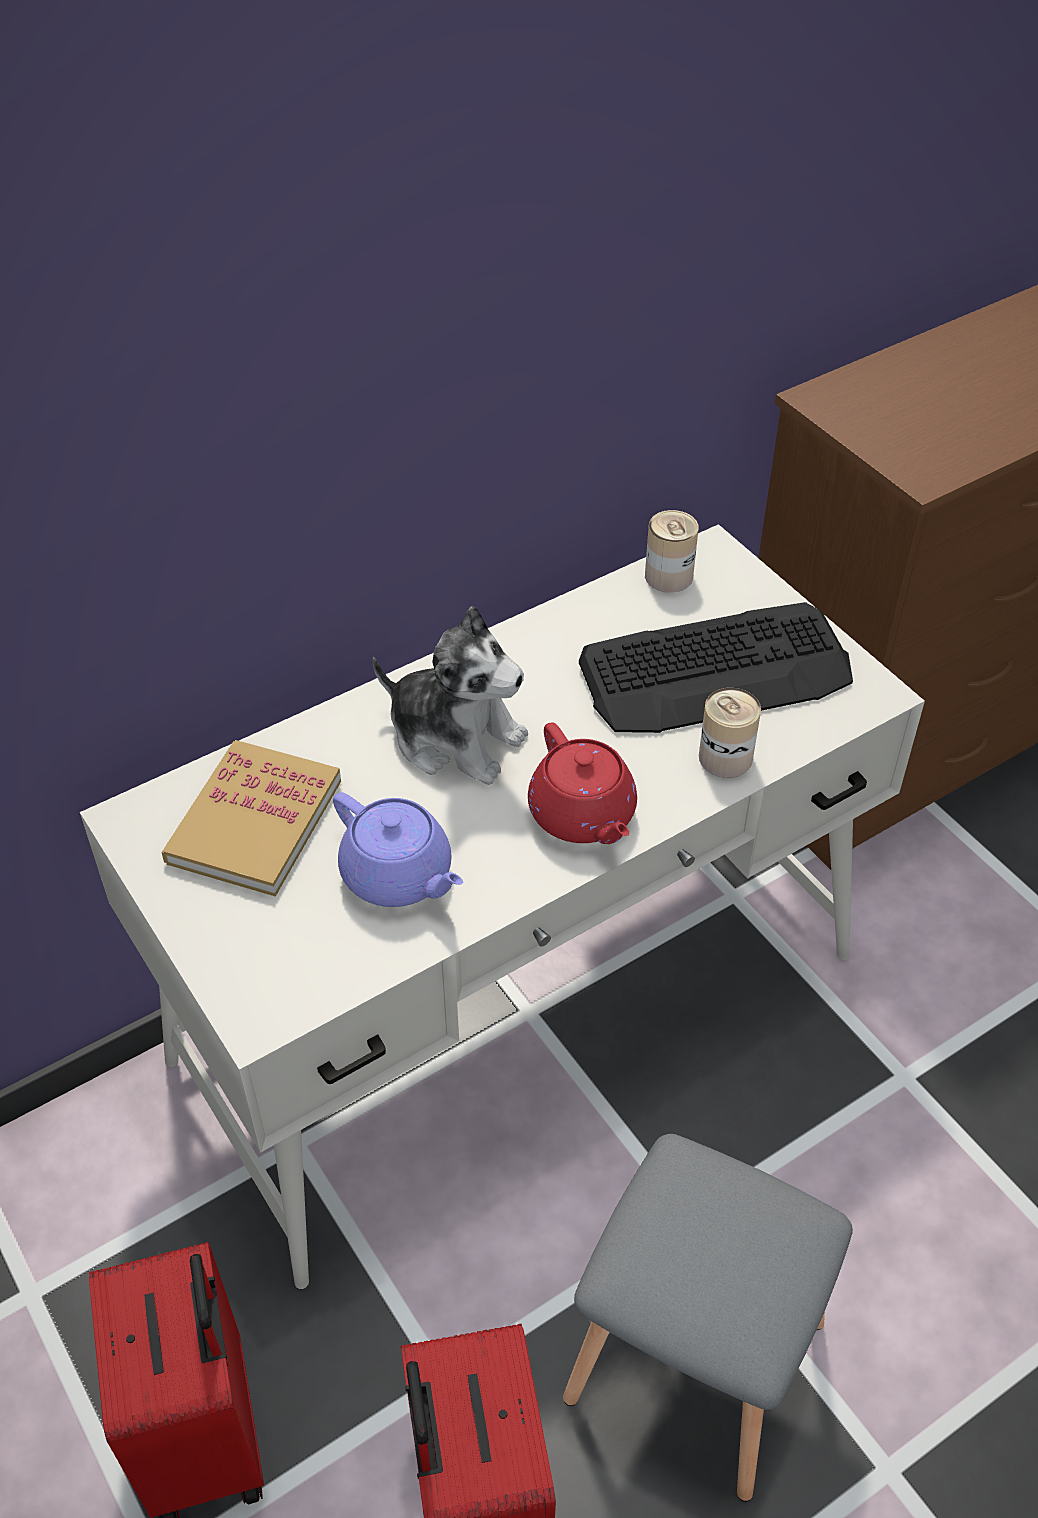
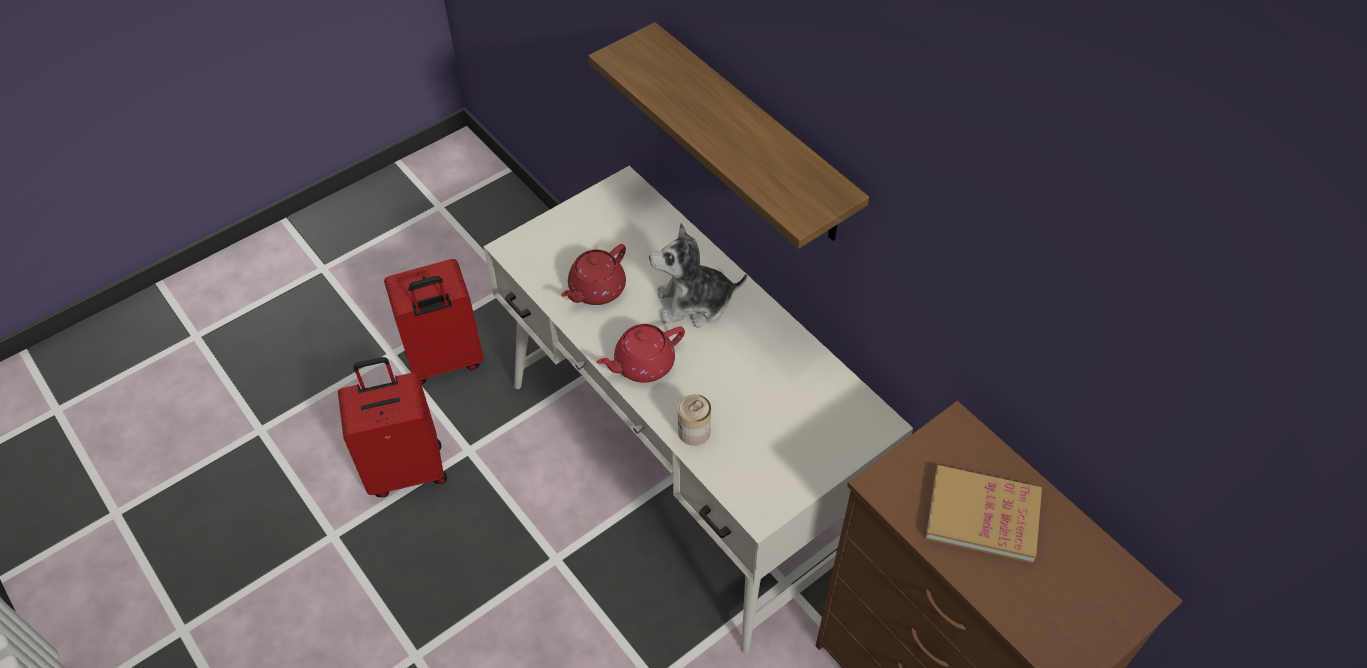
camera: 85 degrees right, 5 degrees up
book [161,740,341,897] -> book moved to [926,465,1042,563]
purple teapot [333,792,463,907] -> red teapot [561,244,626,305]
plush toy [372,606,528,785] -> plush toy turned 60 degrees clockwise [649,223,748,328]
grey stool [563,1134,853,1502] -> none
keyboard [579,602,853,733] -> none
can [645,510,698,593] -> none
none -> shelf [588,22,869,249]

